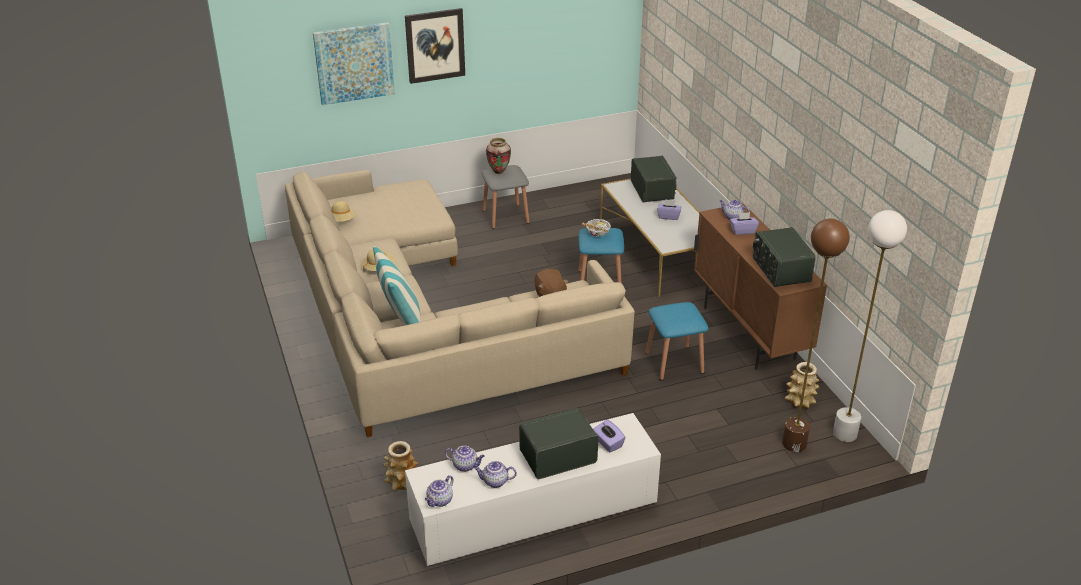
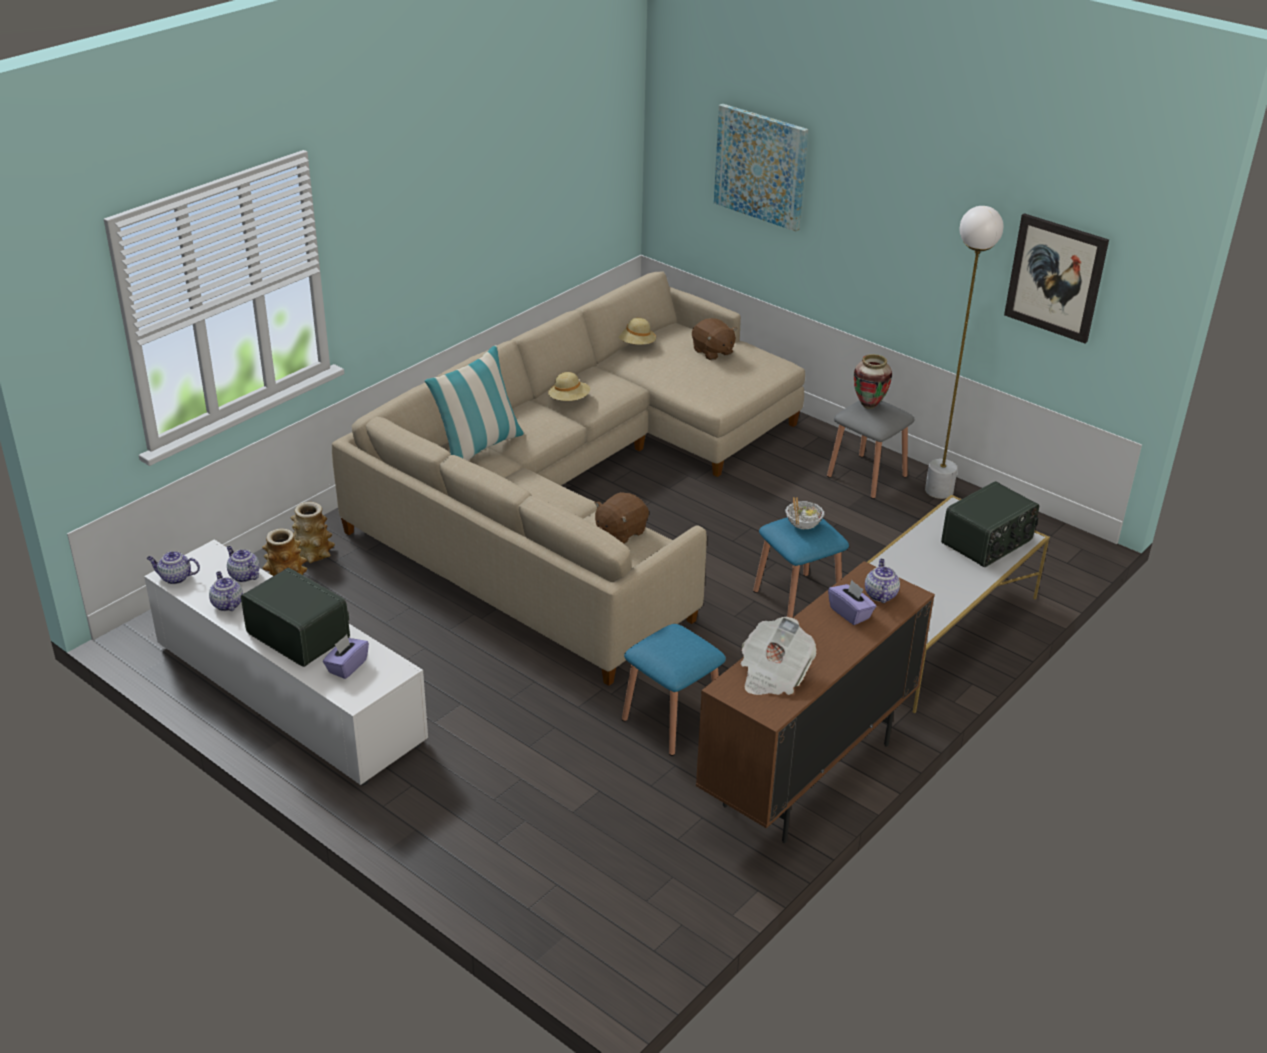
camera: 60 degrees right, 0 degrees up
picture [405,8,465,84] -> picture moved to [1004,213,1109,343]
teapot [445,446,485,472] -> teapot turned 150 degrees clockwise [227,546,260,582]
purple tissue box [657,199,681,220] -> none
radio [752,227,816,287] -> newspaper [741,617,817,695]
brown floor lamp [782,219,850,452] -> none
vase [785,362,819,408] -> vase moved to [291,502,335,563]
white floor lamp [833,210,907,442] -> white floor lamp moved to [925,206,1004,499]
none -> brown plush toy [692,318,737,360]

